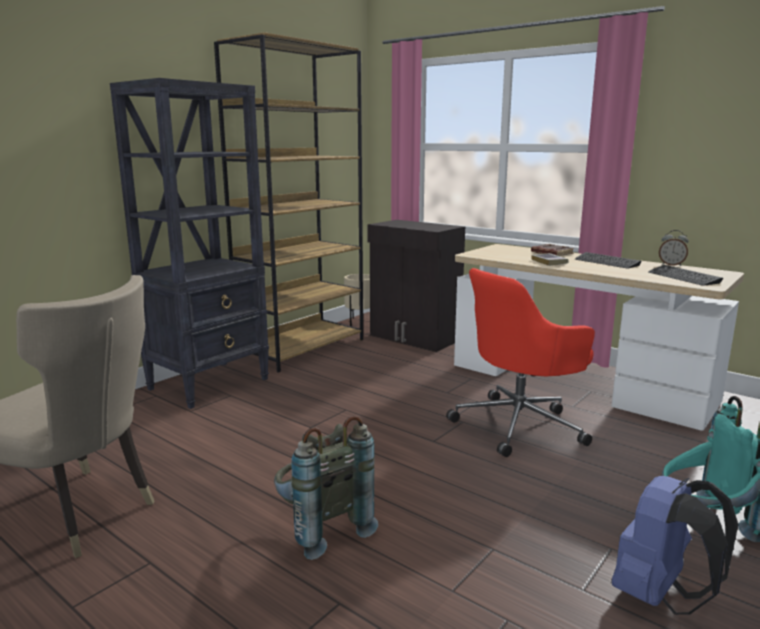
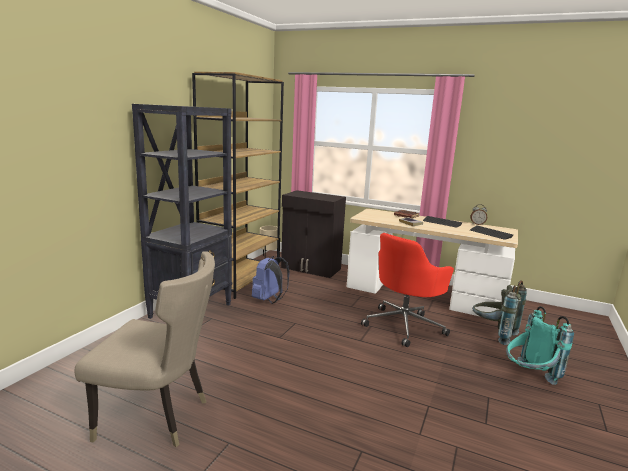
camera: 15 degrees left, 0 degrees up
grey backpack [274,416,378,560] -> grey backpack moved to [472,280,527,345]
blue backpack [611,476,738,615] -> blue backpack moved to [252,256,290,304]

